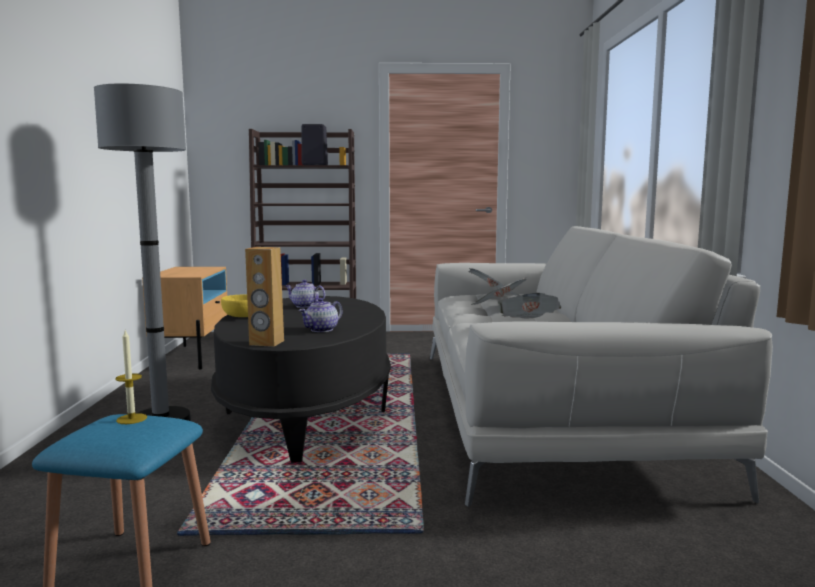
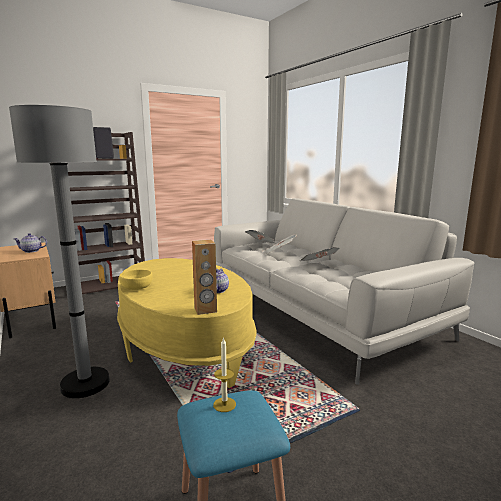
camera: 30 degrees left, 5 degrees up
black coffee table [211,296,391,463] -> yellow coffee table [117,258,257,388]
teapot [286,280,325,308] -> teapot moved to [14,233,47,253]

